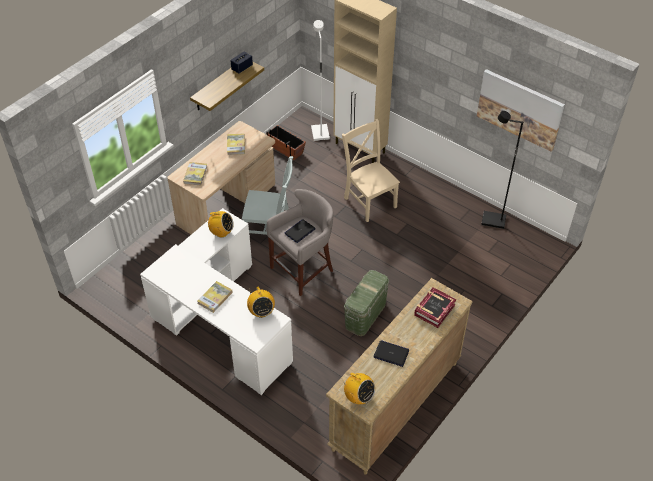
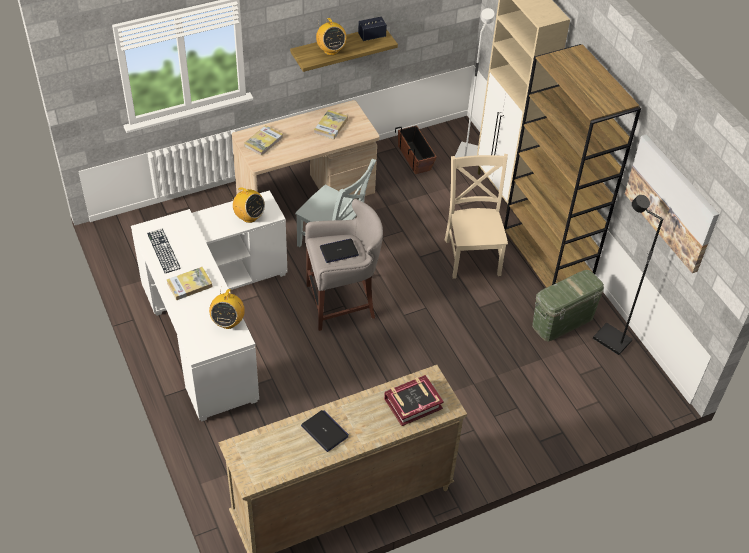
camera: 25 degrees right, 0 degrees up
radio [342,373,375,404] -> radio moved to [316,18,347,55]
green storage box [344,270,389,336] -> green storage box moved to [532,270,604,342]
none -> keyboard [147,229,181,273]
none -> brown bookcase [504,44,641,288]

